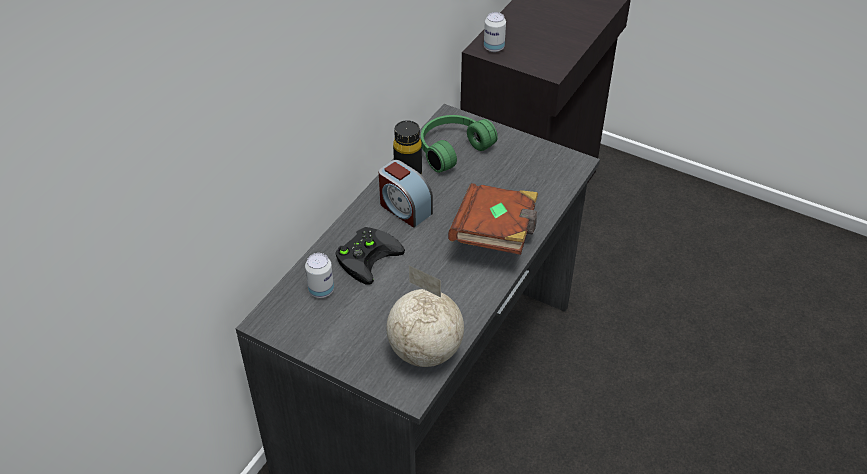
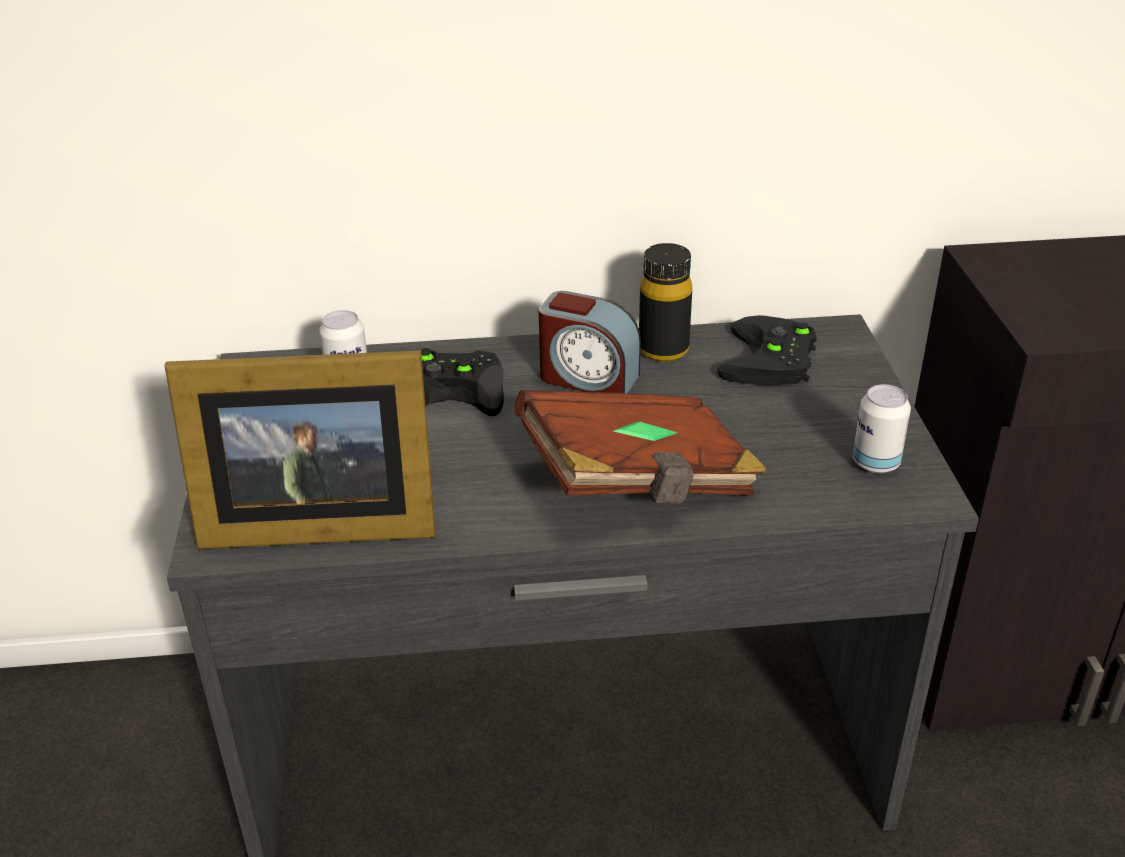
camera: 55 degrees right, 10 degrees down
alarm clock [379,160,433,228] -> alarm clock turned 75 degrees counterclockwise [539,291,641,393]
globe [386,266,464,367] -> picture frame [165,350,436,549]
green headphones [421,115,498,173] -> black game controller [717,315,817,385]
can [484,12,506,52] -> can moved to [853,384,911,473]

